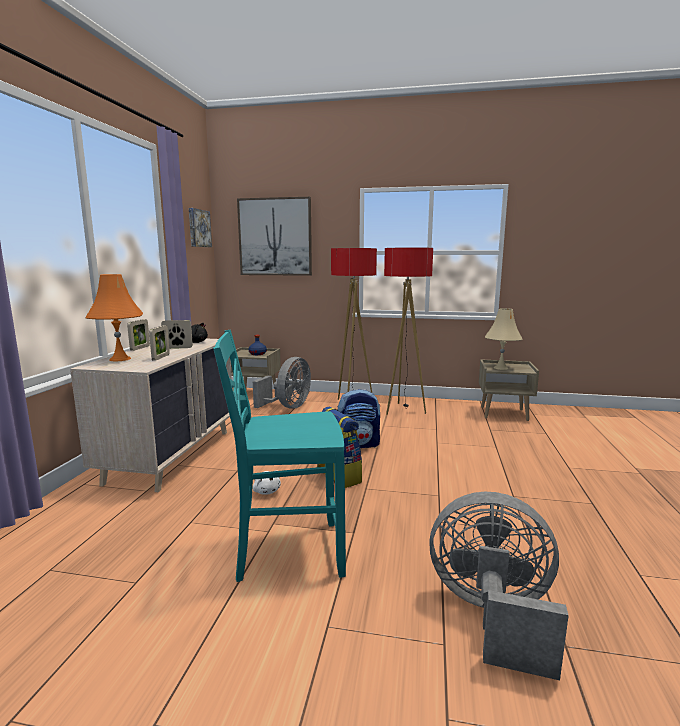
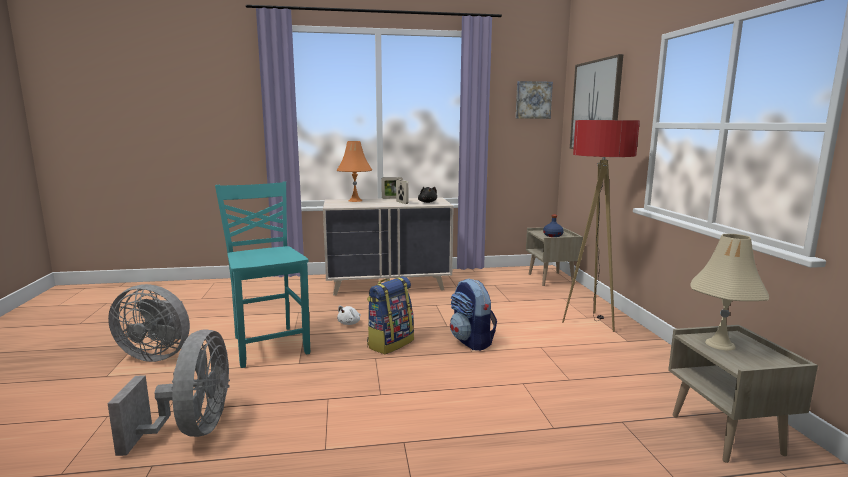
camera: 70 degrees right, 0 degrees up
picture frame [149,325,170,360] -> none
grey fan [253,357,311,409] -> grey fan moved to [108,284,190,362]
floor lamp [384,247,433,415] -> none

